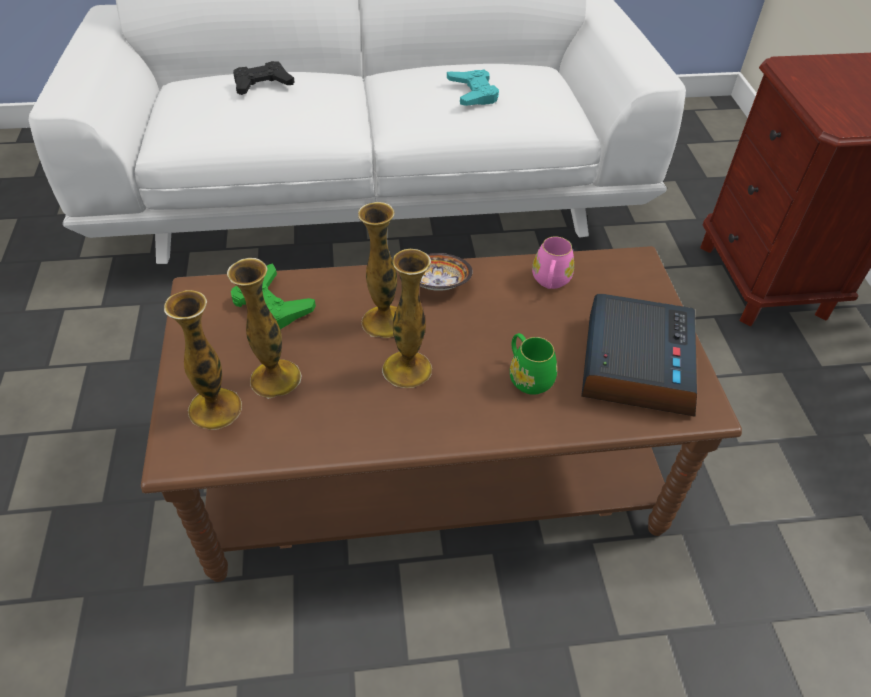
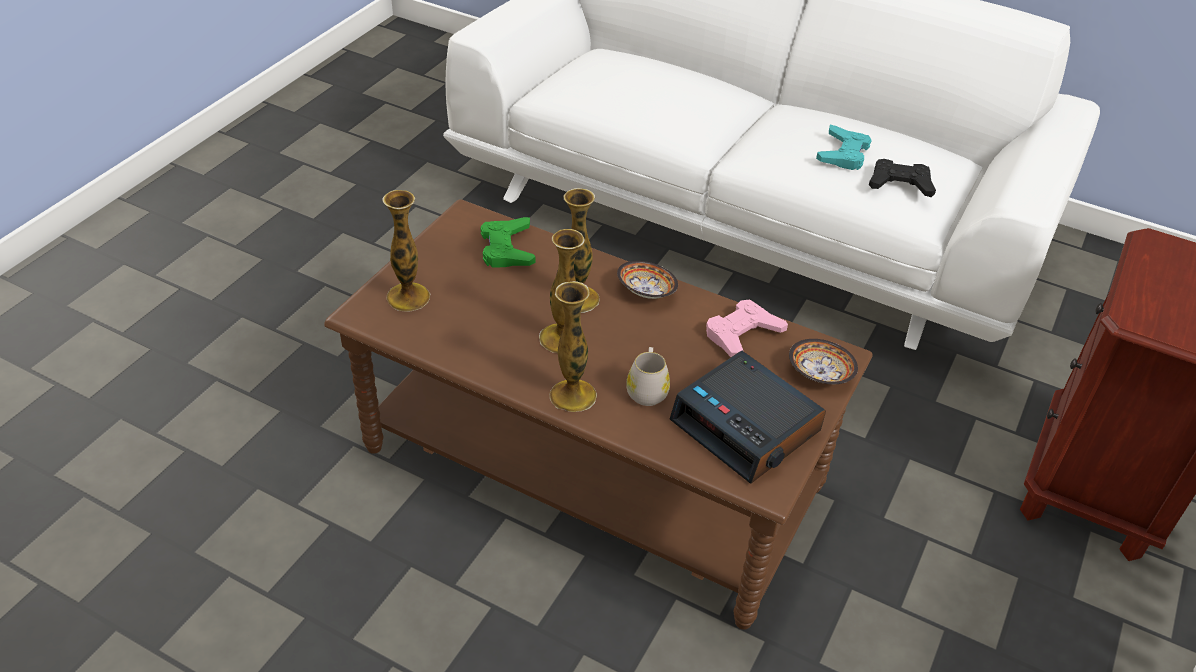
camera: 35 degrees right, 5 degrees down
vase [227,258,301,399] -> vase moved to [550,281,597,412]
black game controller [233,61,295,95] -> black game controller moved to [869,159,936,197]
green mug [510,333,557,395] -> white mug [626,347,670,406]
pink mug [532,236,574,289] -> pink game controller [706,299,788,357]
alarm clock [581,294,697,417] -> alarm clock turned 90 degrees clockwise [670,351,826,484]
none -> bowl [789,339,858,384]

